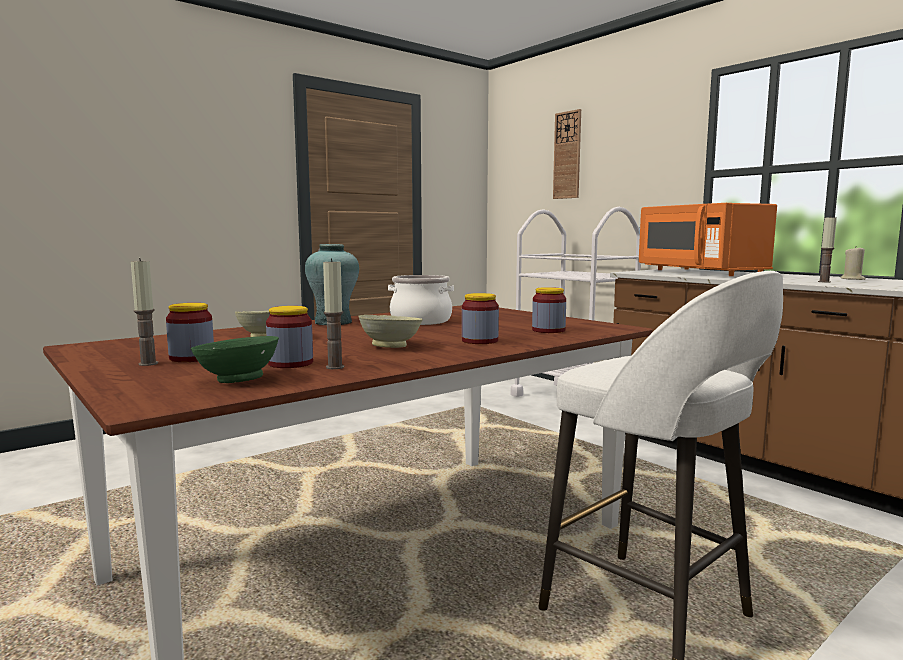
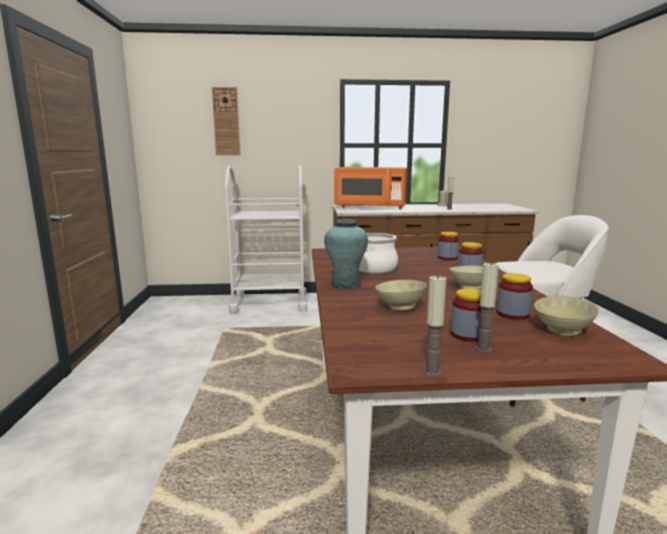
camera: 55 degrees left, 5 degrees up
green bowl [191,336,279,383] -> beige bowl [534,296,599,336]
candle [323,259,344,369] -> candle moved to [424,275,446,376]

